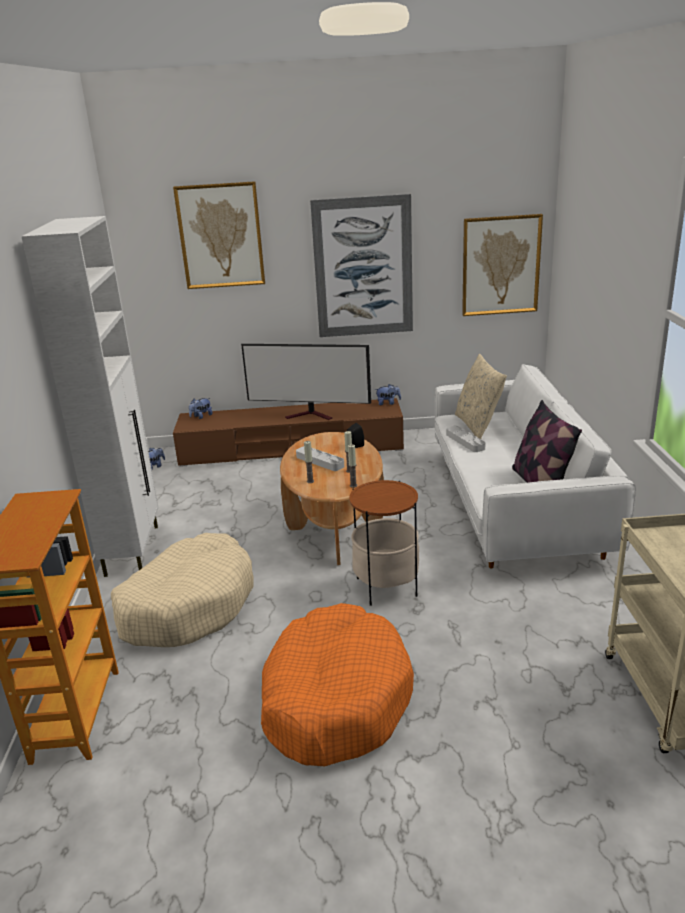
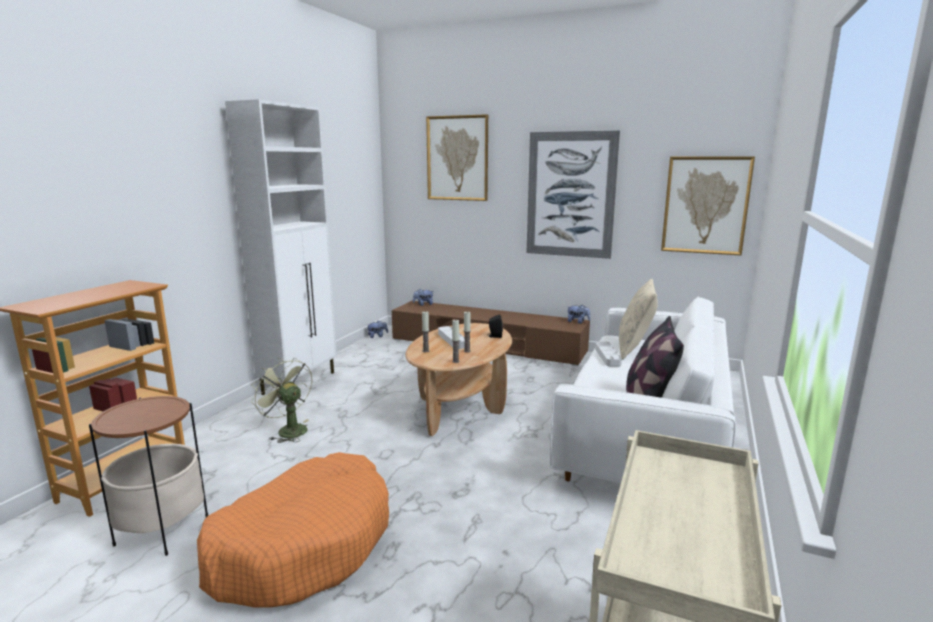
camera: 25 degrees right, 10 degrees down
beige dog bed [111,533,253,647] -> green fan [251,358,312,443]
television [241,344,371,420] -> none
side table [349,480,419,606] -> side table moved to [89,396,208,556]

